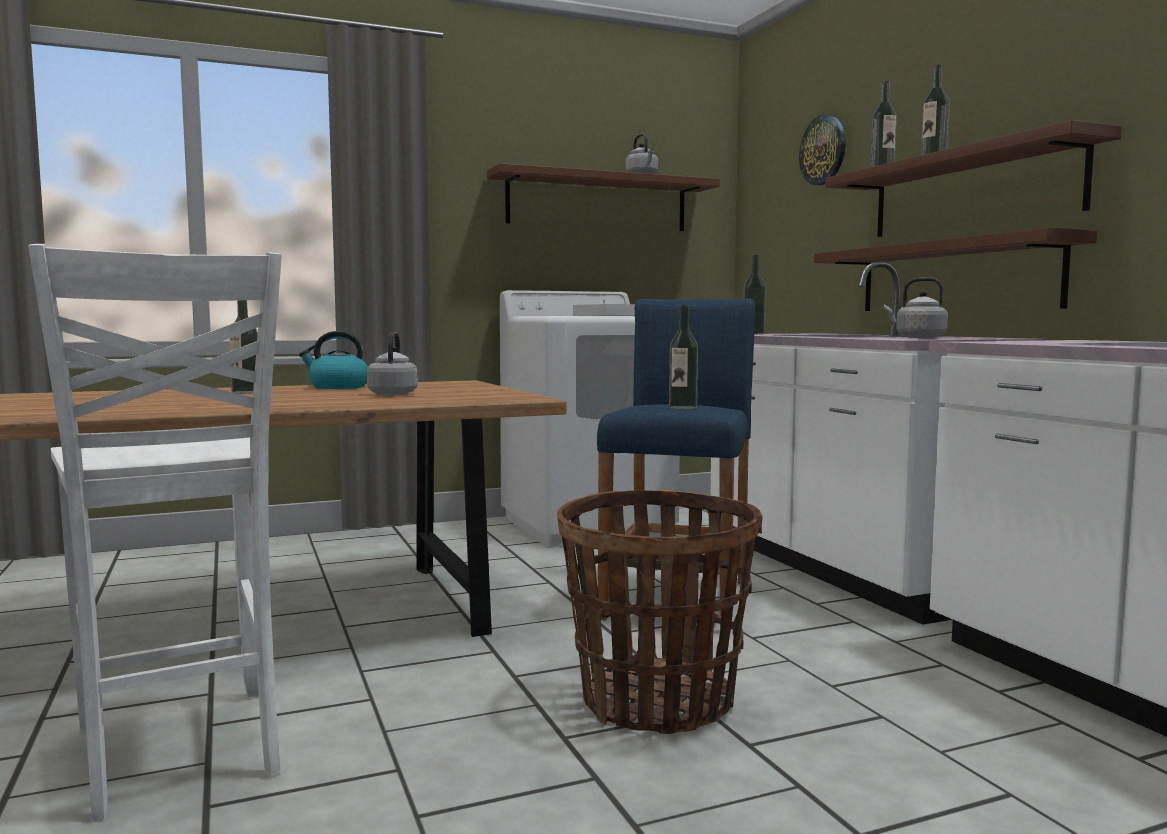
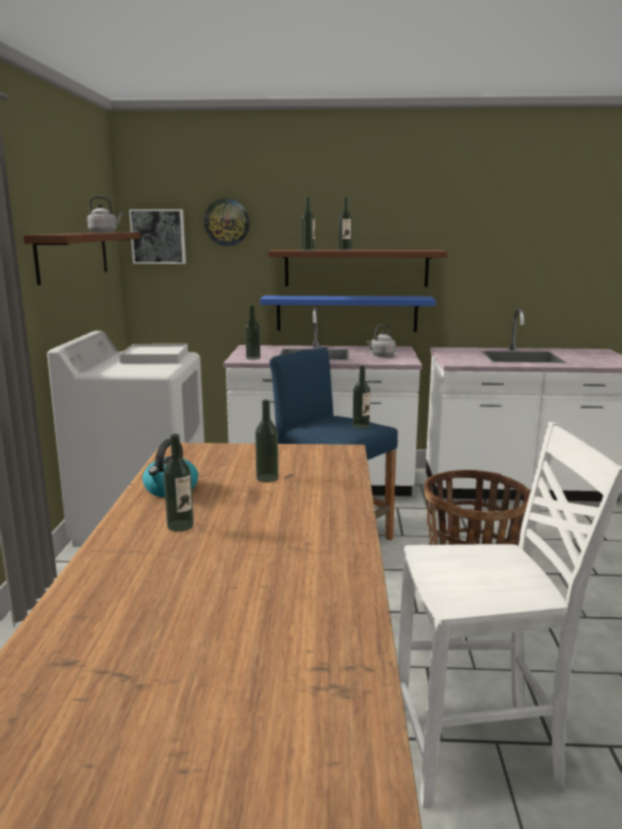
camera: 65 degrees left, 10 degrees up
grey kettle [367,332,418,395] -> bottle [255,399,279,482]
brown shelf [814,228,1097,311] -> blue shelf [260,296,436,332]
none -> picture [129,209,186,264]

